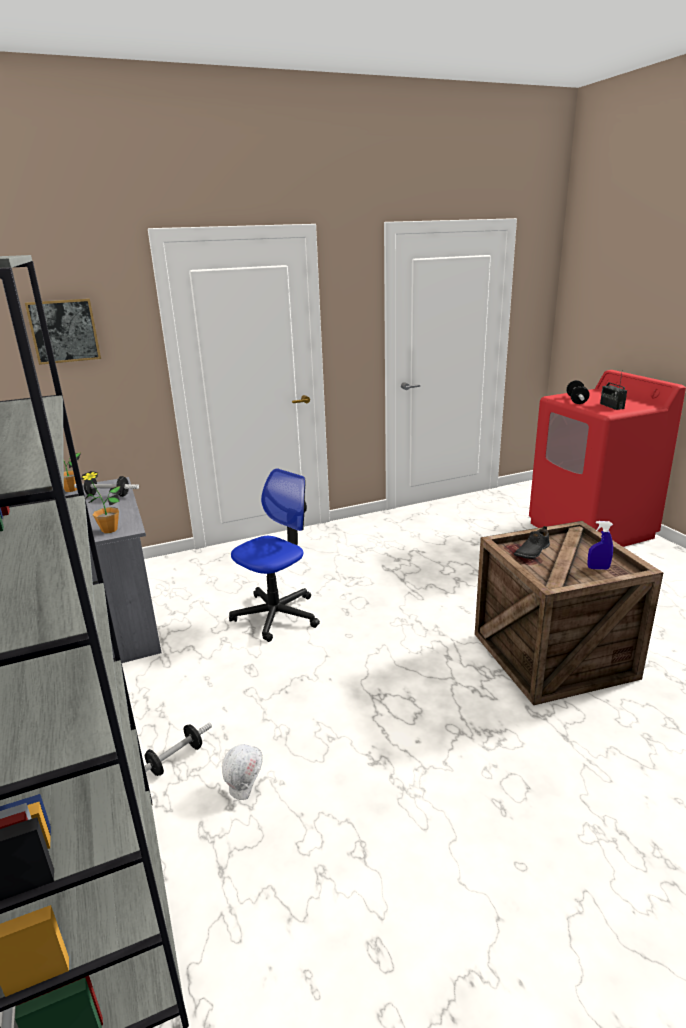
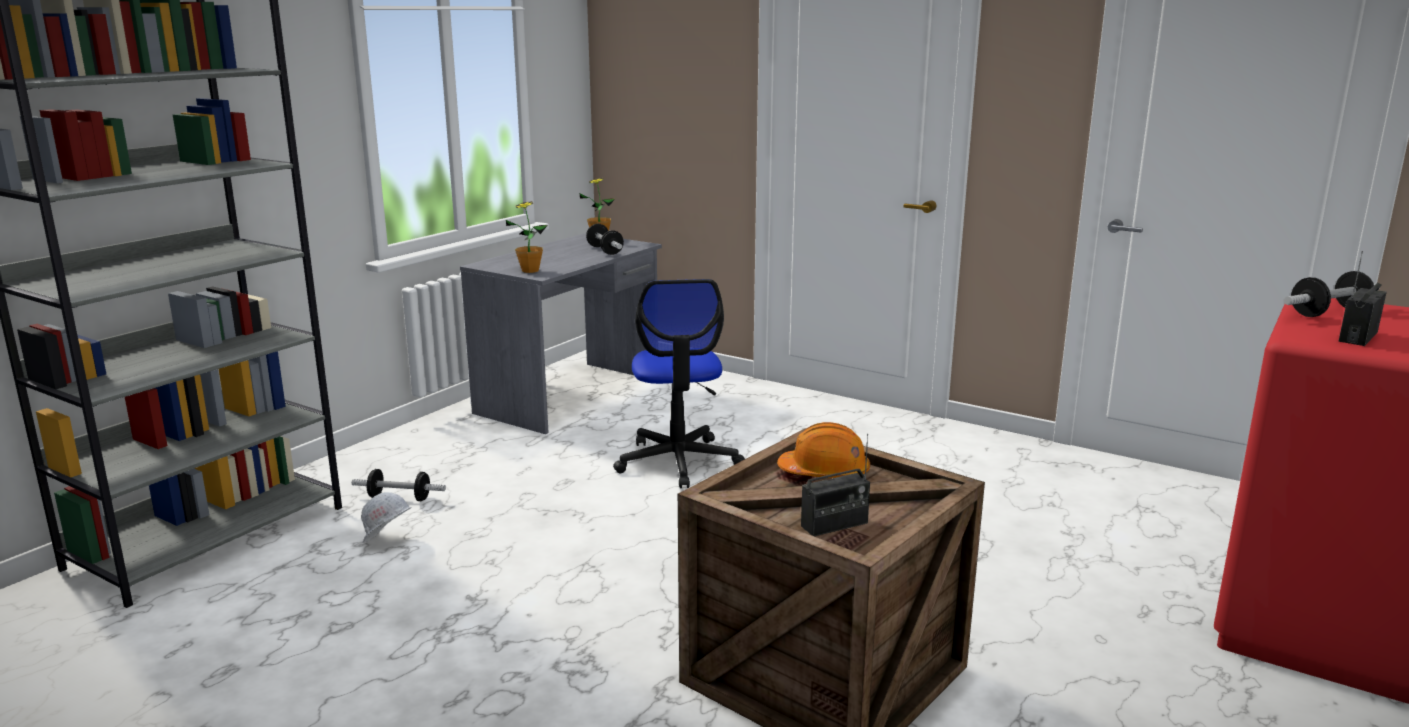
camera: 55 degrees right, 5 degrees down
picture [25,298,101,365] -> none
office chair [229,468,320,642] -> office chair turned 75 degrees clockwise [613,279,745,488]
black shoe [514,526,550,559] -> orange hard hat [777,422,870,478]
blue spray bottle [587,521,613,570] -> radio [801,434,870,536]

